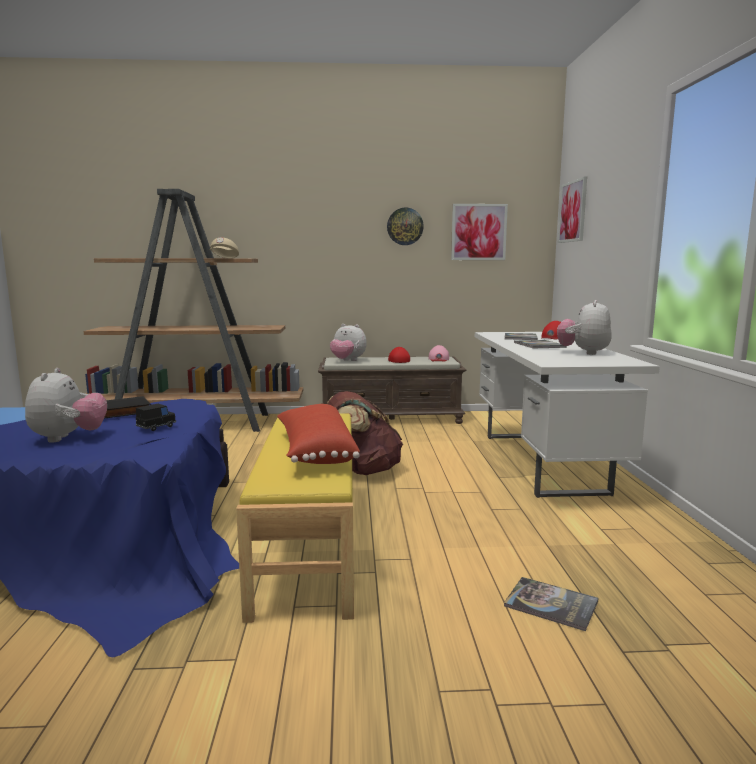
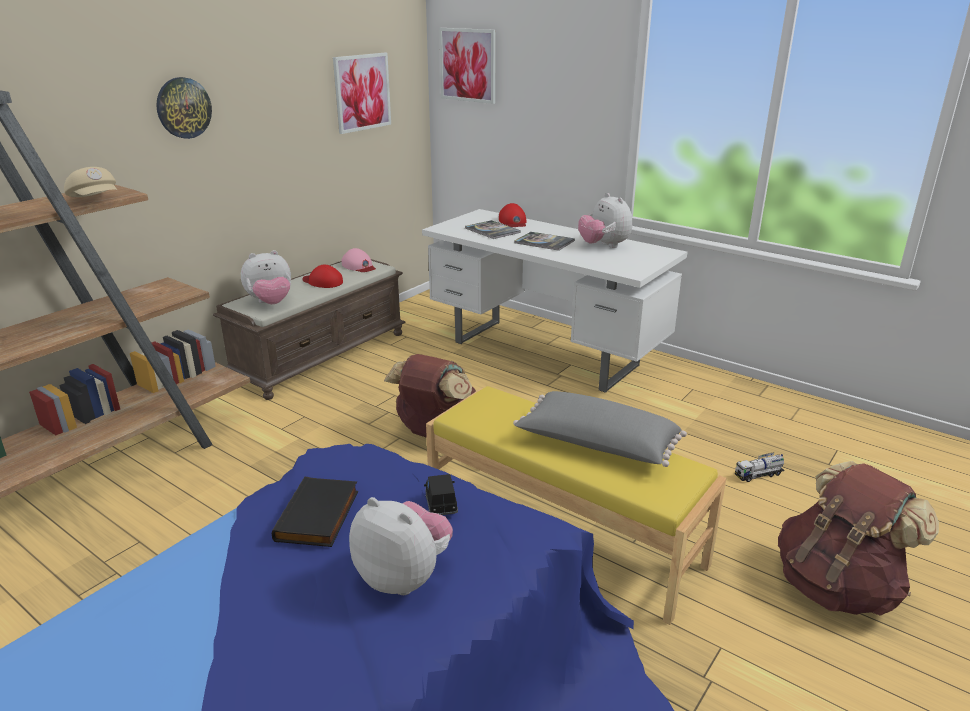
camera: 50 degrees left, 15 degrees up
red pillow [277,404,360,464] -> grey pillow [513,391,687,467]
wall clock [387,208,424,245] -> wall clock moved to [156,77,212,139]
book [504,577,598,631] -> toy truck [735,452,784,482]
none -> brown backpack [778,461,939,616]

